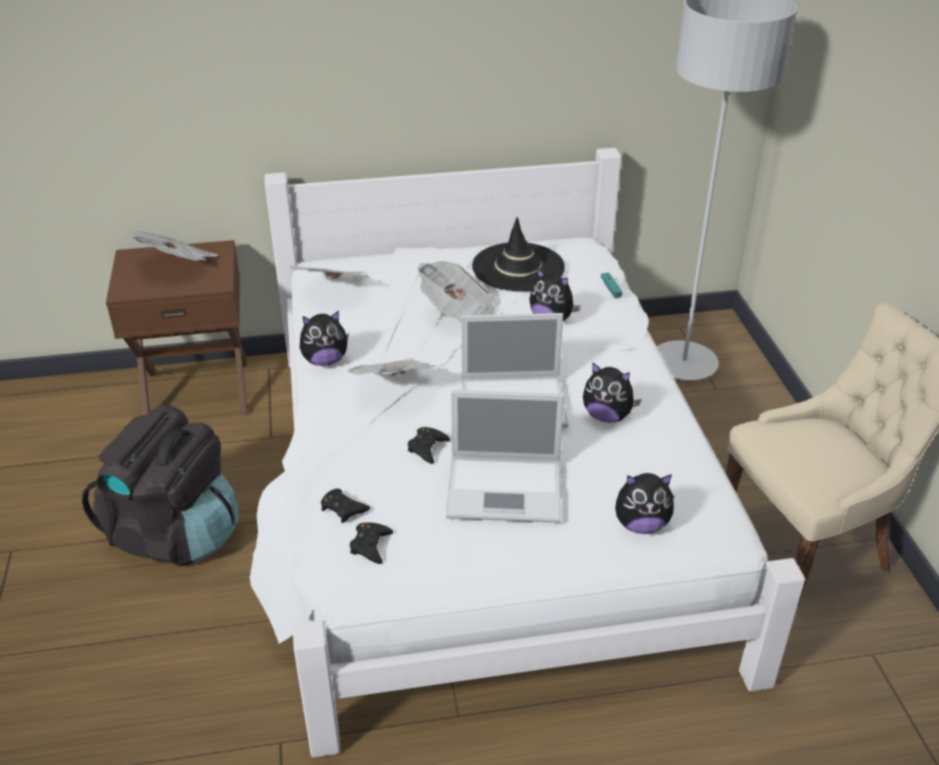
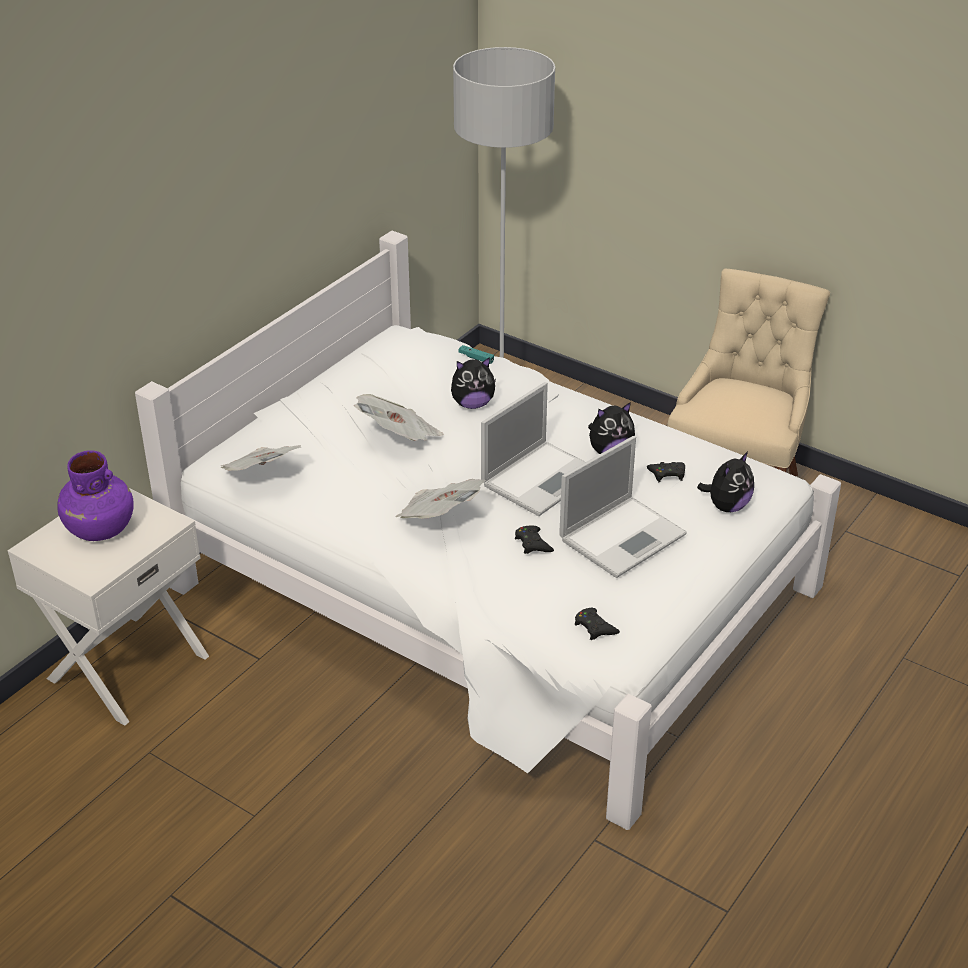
camera: 45 degrees left, 0 degrees up
black backpack [82,405,239,566] -> none
brown nightstand [106,240,247,417] -> white nightstand [8,488,209,726]
newspaper [129,231,218,261] -> purple vase [57,450,134,541]
plush toy [300,311,349,366] -> none
black game controller [321,489,370,523] -> black game controller moved to [647,462,685,482]
black hat [472,217,565,291] -> none

